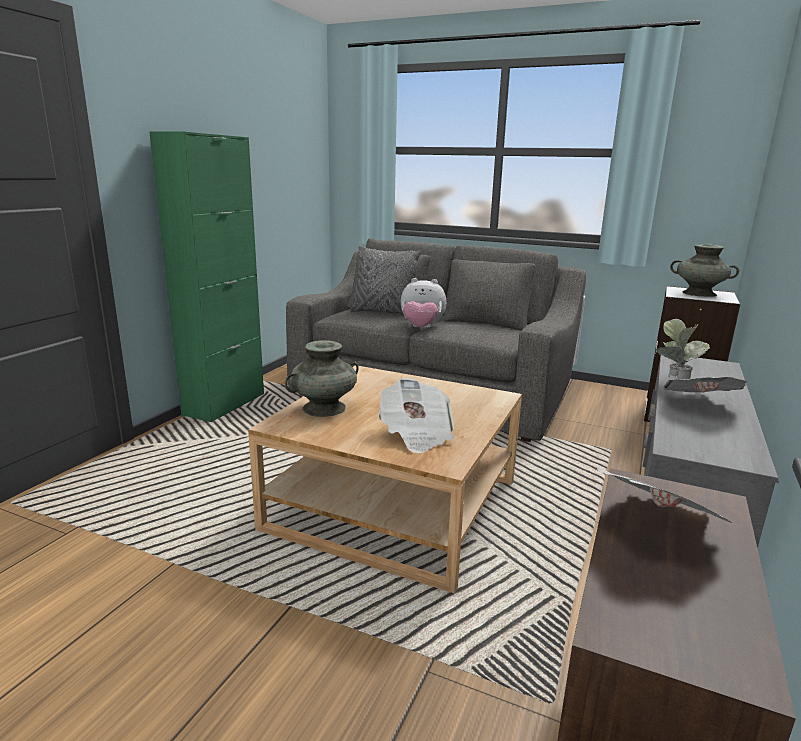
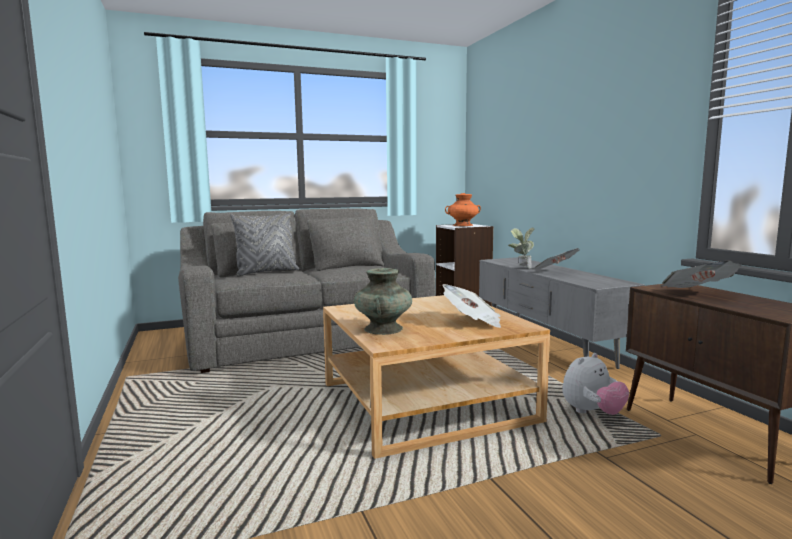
camera: 45 degrees left, 10 degrees down
green cabinet [150,131,264,422] -> none
plush toy [401,278,446,328] -> plush toy moved to [562,353,629,415]
turquoise vase [670,244,739,297] -> orange vase [445,193,481,226]

